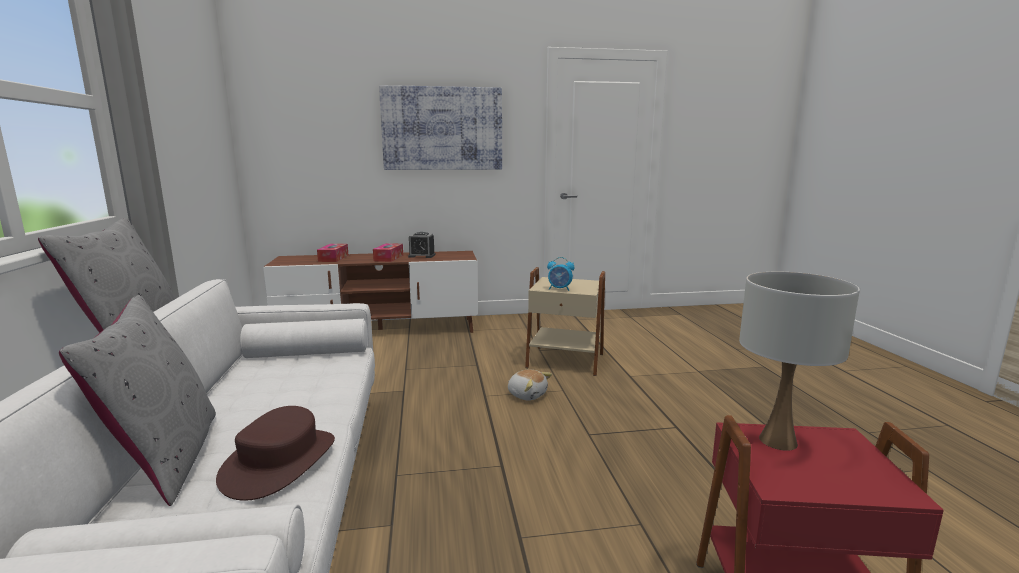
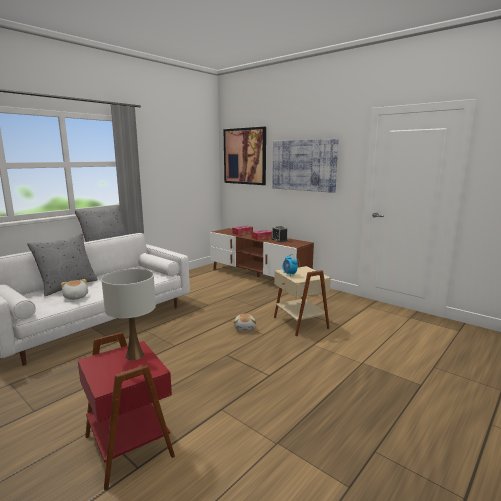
camera: 50 degrees right, 0 degrees up
brown hat [216,406,335,501] -> plush toy [61,279,88,300]
none -> picture [224,127,266,185]

